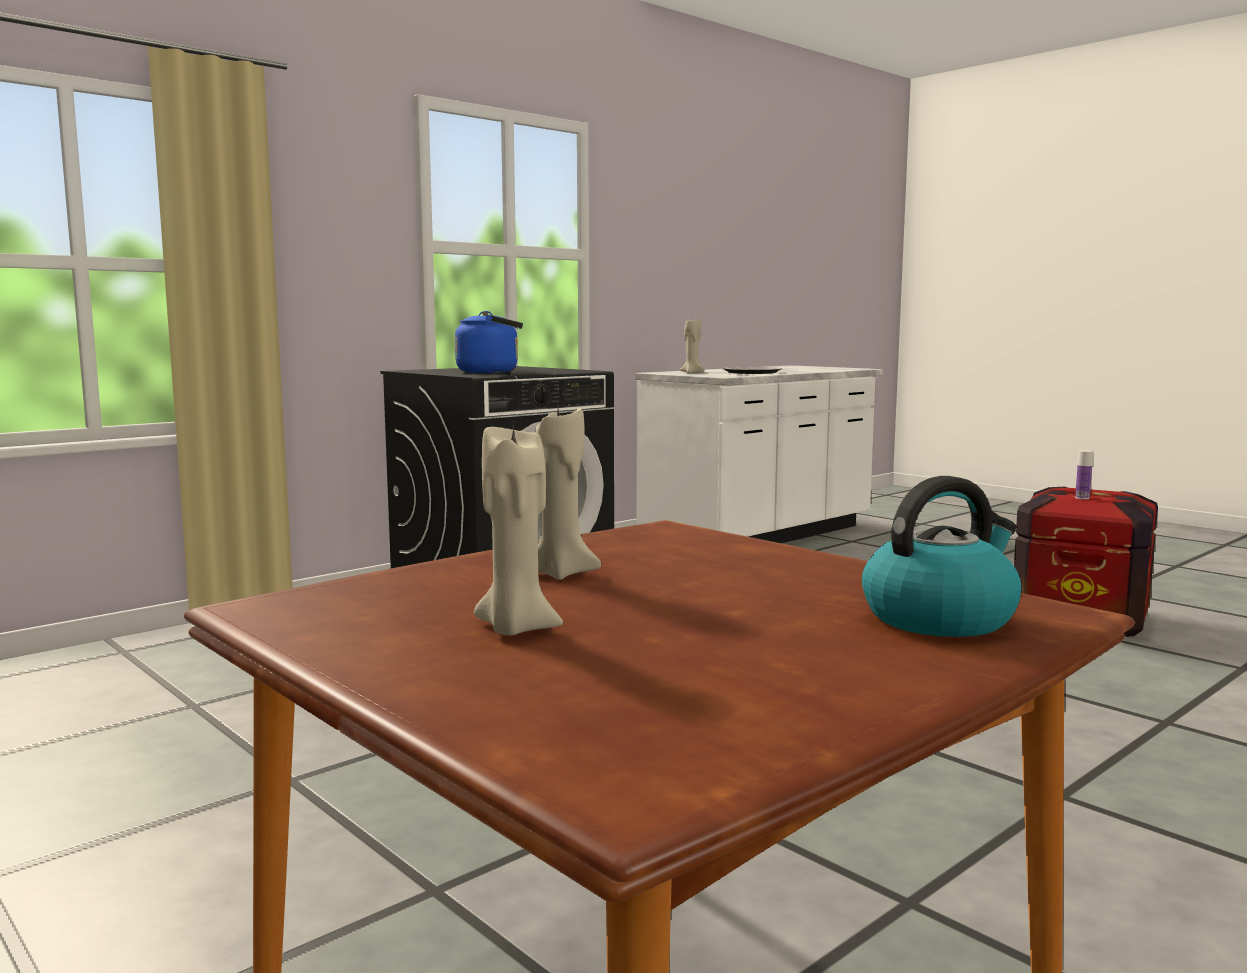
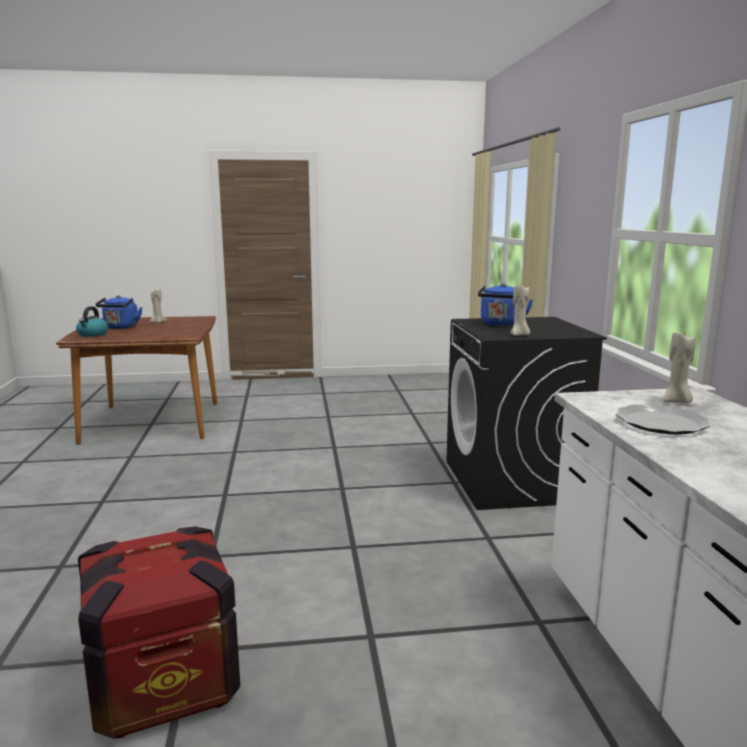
camera: 125 degrees right, 5 degrees up
beige candle [535,408,601,580] -> beige candle moved to [510,286,530,336]
bottle [1075,450,1093,499] -> none
none -> blue kettle [95,296,143,329]

